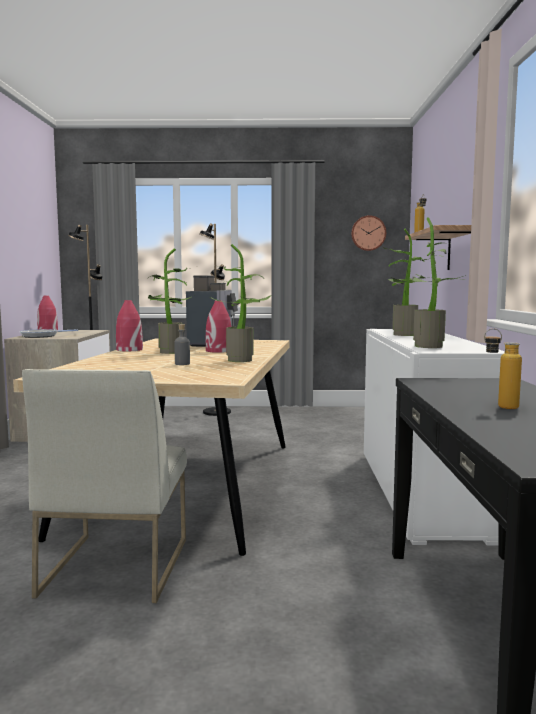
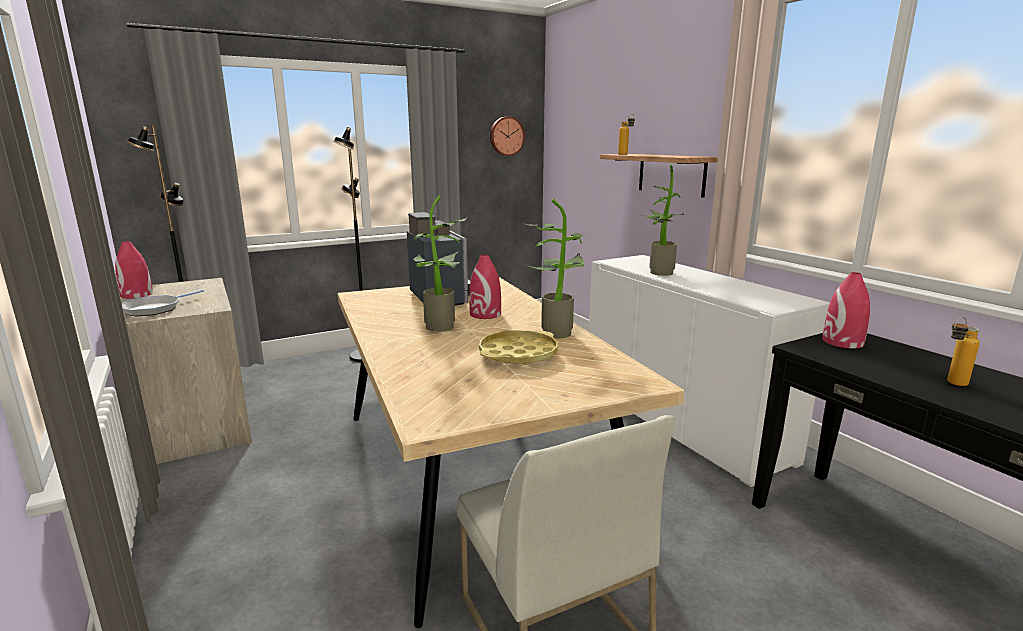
camera: 30 degrees left, 10 degrees up
red vase [116,300,143,351] -> red vase moved to [822,272,870,349]
grey bottle [174,324,190,365] -> yellow tray [479,330,558,365]
potted plant [412,217,466,348] -> none

